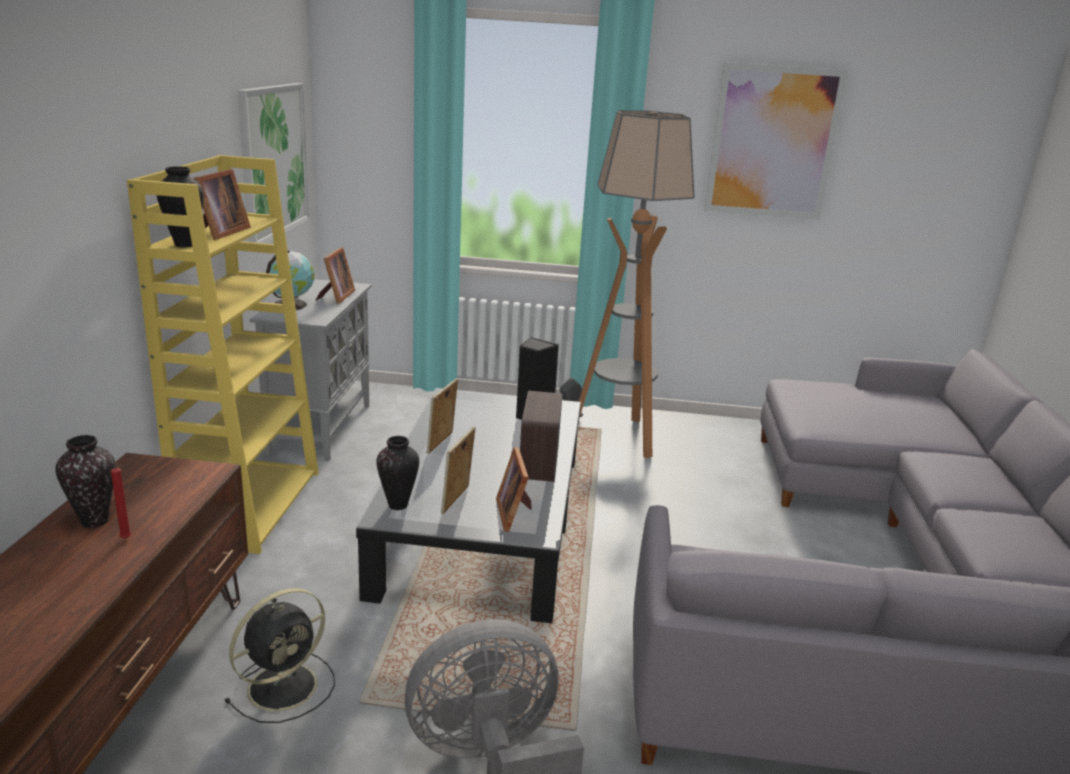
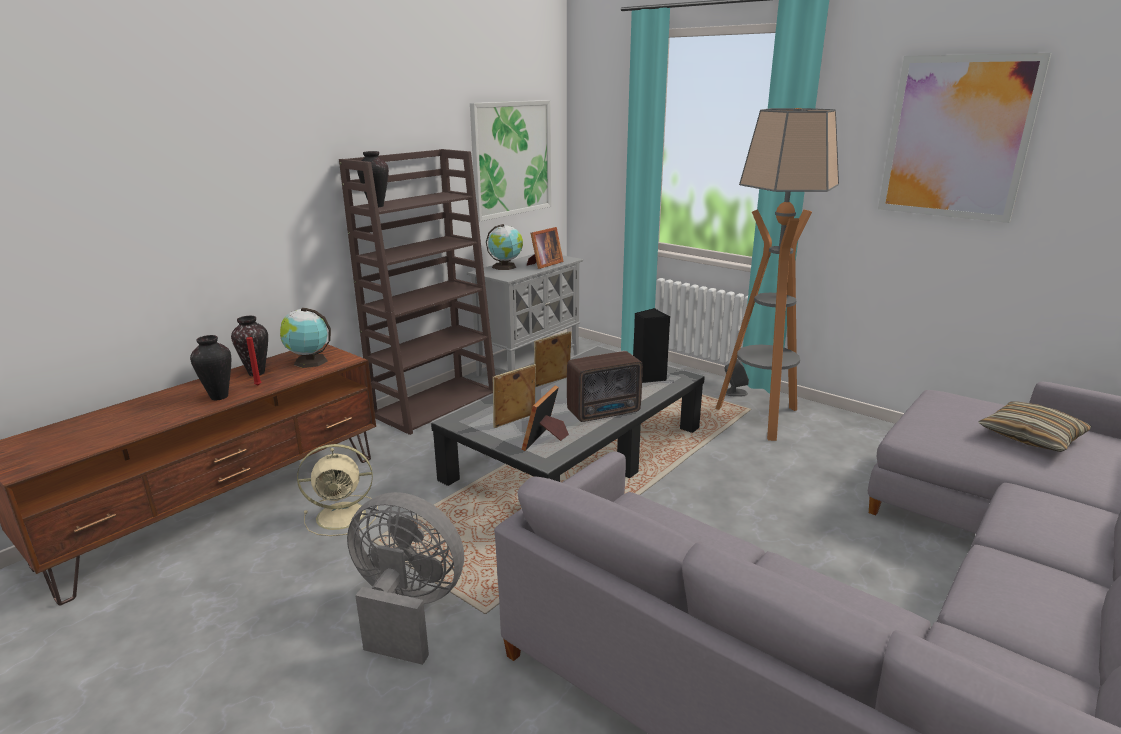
camera: 35 degrees right, 0 degrees up
yellow bookcase [127,155,319,554] -> brown bookcase [339,149,495,435]
picture frame [194,169,251,240] -> none
black fan [224,588,335,723] -> beige fan [297,444,378,536]
vase [376,436,419,510] -> vase moved to [190,335,231,400]
radio [520,391,562,482] -> radio turned 150 degrees counterclockwise [567,351,643,422]
none -> globe [280,308,331,368]
none -> pillow [978,402,1091,452]

